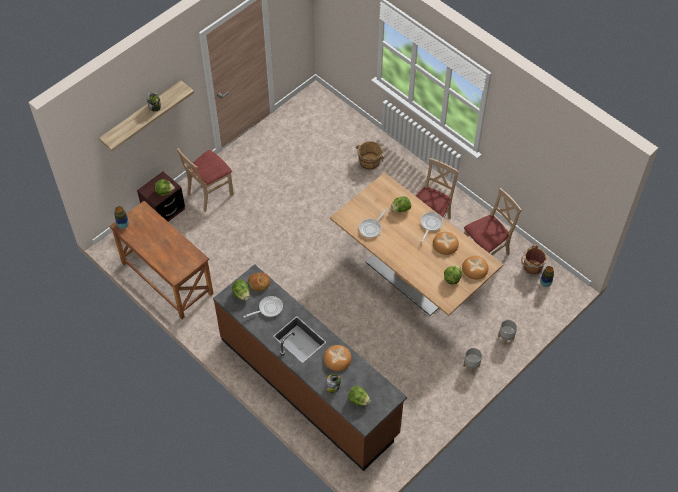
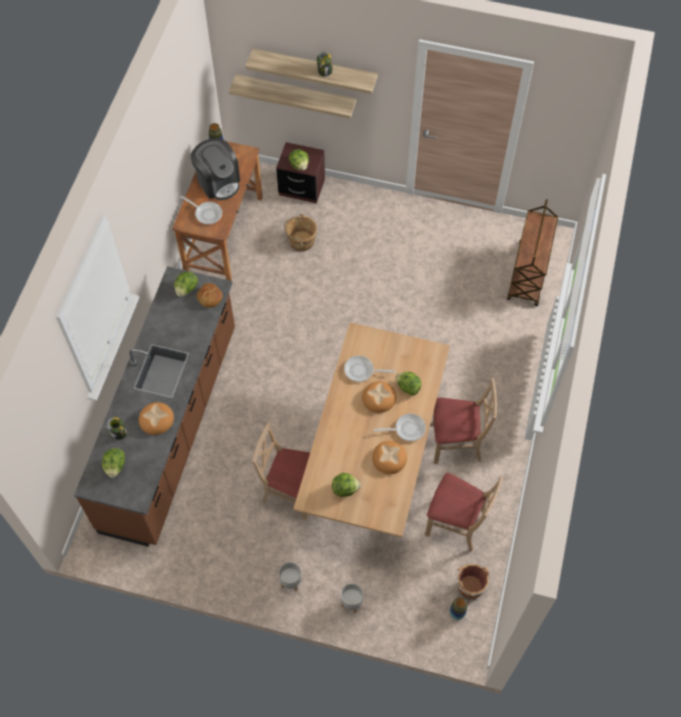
camera: 60 degrees right, 5 degrees up
beige chair [177,148,234,212] -> beige chair moved to [252,422,310,520]
frying pan [243,296,283,318] -> frying pan moved to [181,196,222,225]
brown bucket [356,141,384,170] -> brown bucket moved to [284,214,317,252]
bread [462,256,488,280] -> bread moved to [362,381,396,413]
none -> coffee machine [190,138,240,200]
none -> shelf [229,74,356,119]
none -> brown cart [507,199,558,306]

